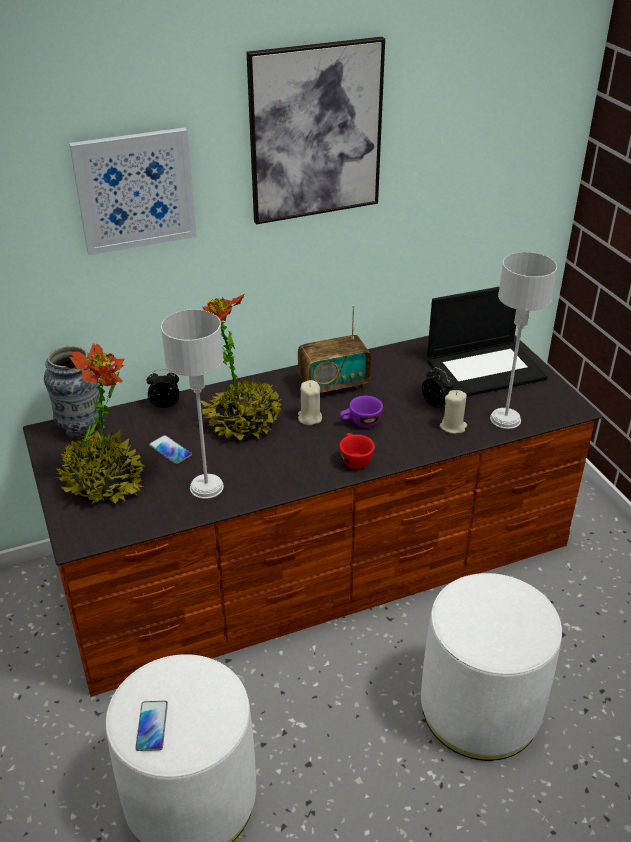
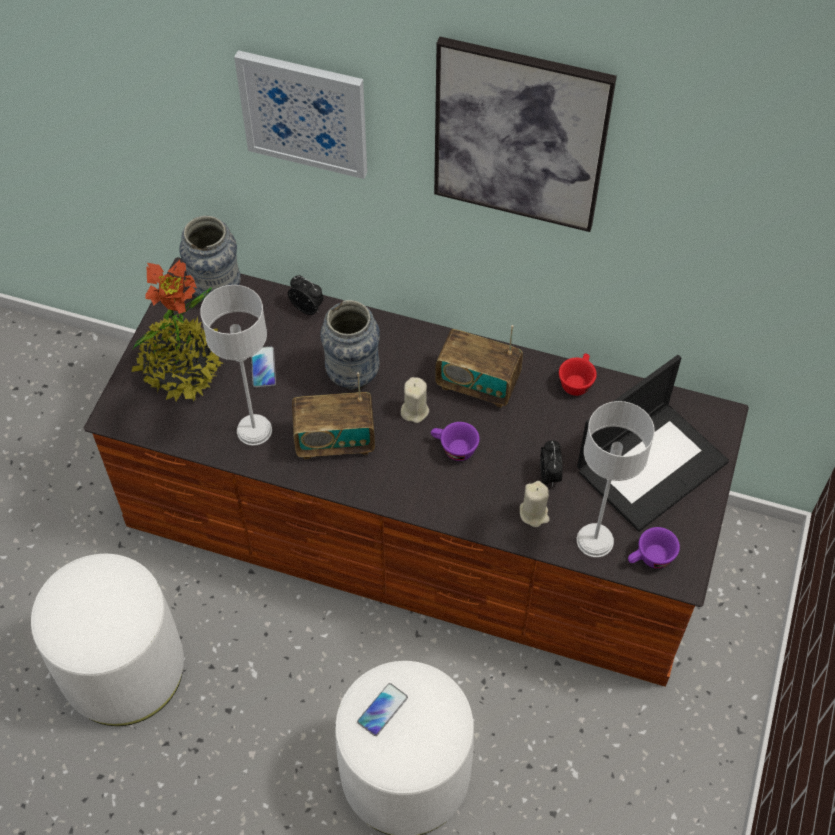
camera: 40 degrees right, 20 degrees up
phone [135,701,168,751] -> phone moved to [357,683,408,736]
potted plant [200,294,281,440] -> vase [320,300,380,390]
red cup [339,433,375,469] -> red cup moved to [559,353,597,396]
laptop [427,287,548,397] -> laptop turned 60 degrees counterclockwise [577,355,729,532]
none -> radio [292,372,375,459]
none -> purple cup [628,527,680,568]

